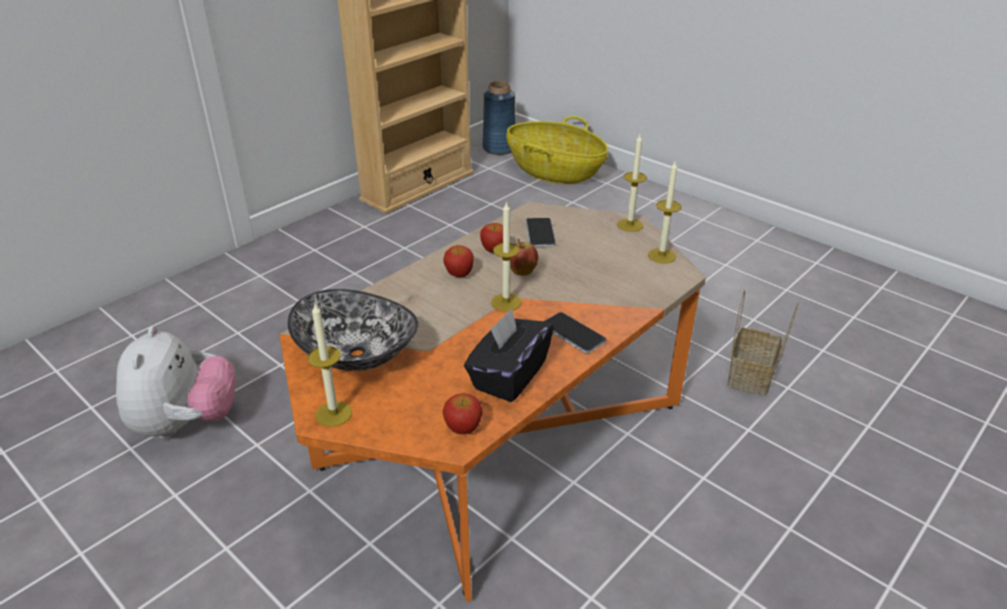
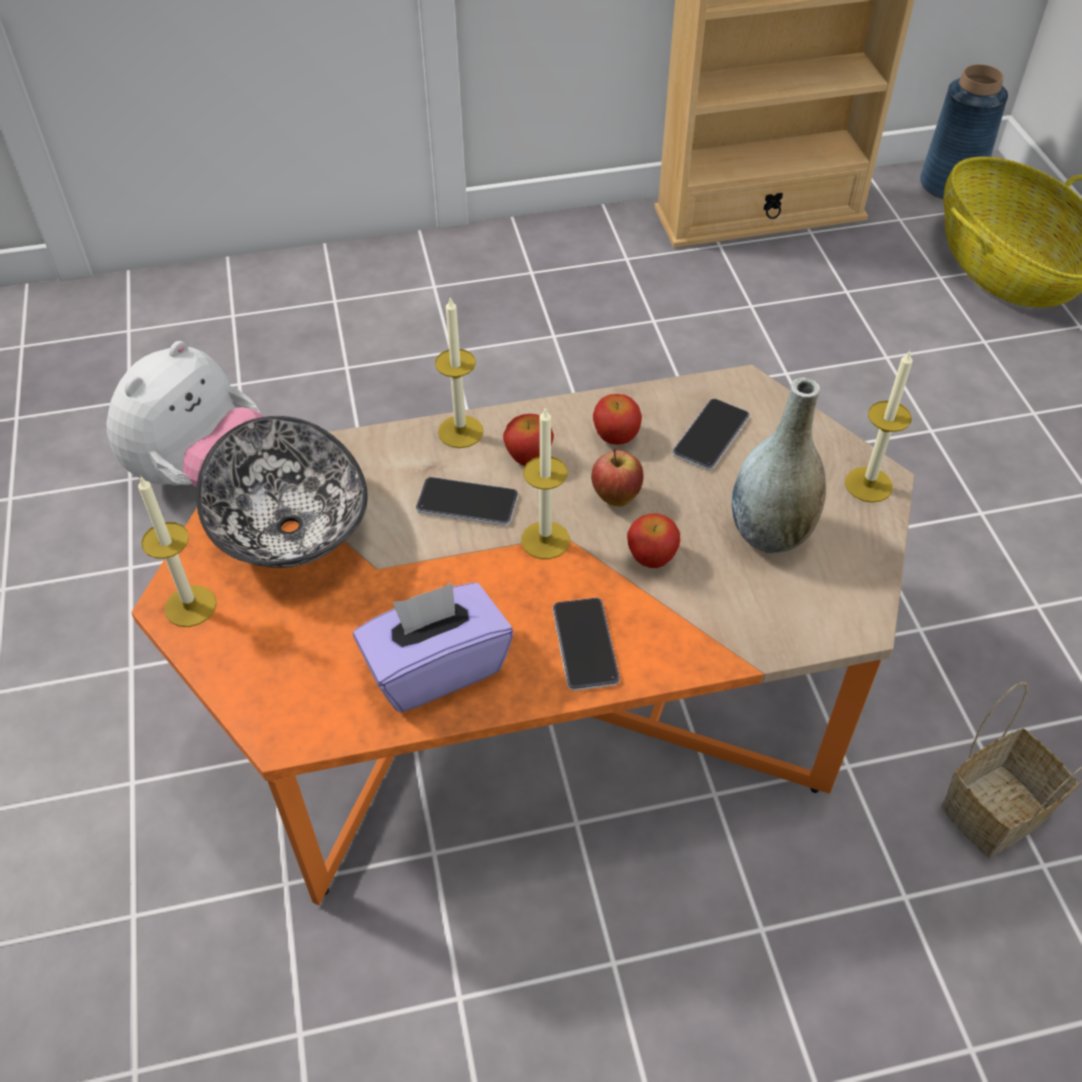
camera: 35 degrees right, 15 degrees up
apple [443,393,482,434] -> apple moved to [627,513,680,568]
black tissue box [464,308,554,402] -> purple tissue box [353,582,513,712]
candle [648,161,681,263] -> candle moved to [435,296,484,448]
none -> phone [416,477,518,526]
none -> grey vase [732,378,826,553]

